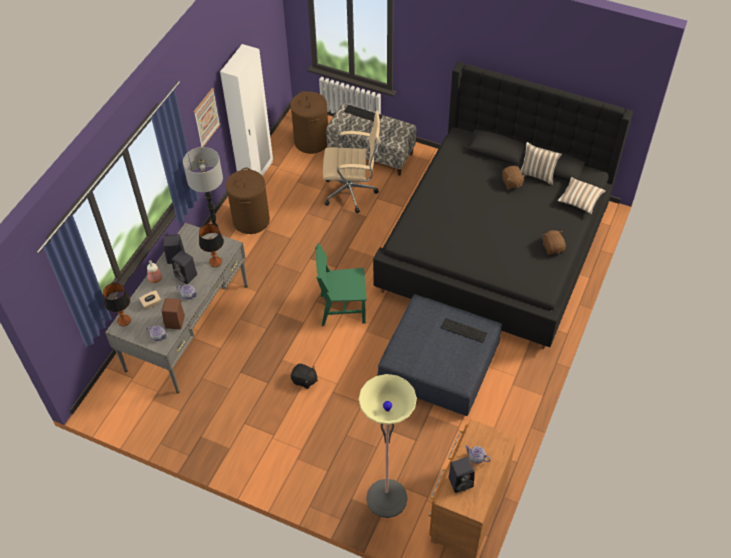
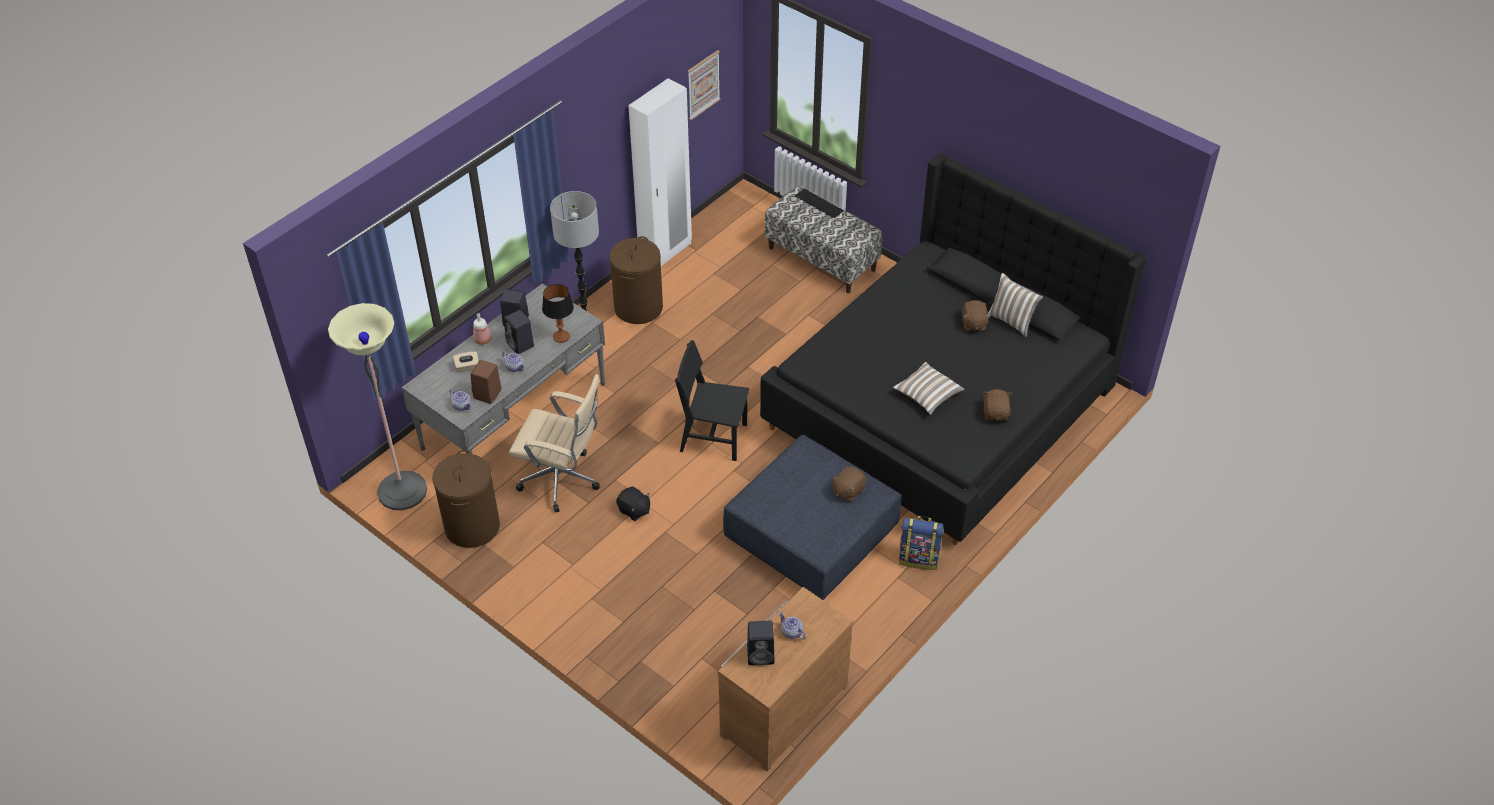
camera: 15 degrees right, 5 degrees down
table lamp [103,283,131,326] -> none
picture [193,88,221,147] -> picture moved to [688,50,721,120]
brown laundry basket [290,91,328,154] -> brown laundry basket moved to [432,450,500,548]
green chair [315,243,367,326] -> black chair [675,340,749,461]
beige office chair [323,111,380,213] -> beige office chair moved to [509,374,600,513]
floor lamp [358,374,417,518] -> floor lamp moved to [328,303,427,510]
keyboard [440,318,487,343] -> brown plush toy [832,466,866,502]
pillow [557,177,606,214] -> pillow moved to [893,362,964,415]
none -> backpack [899,516,944,570]

